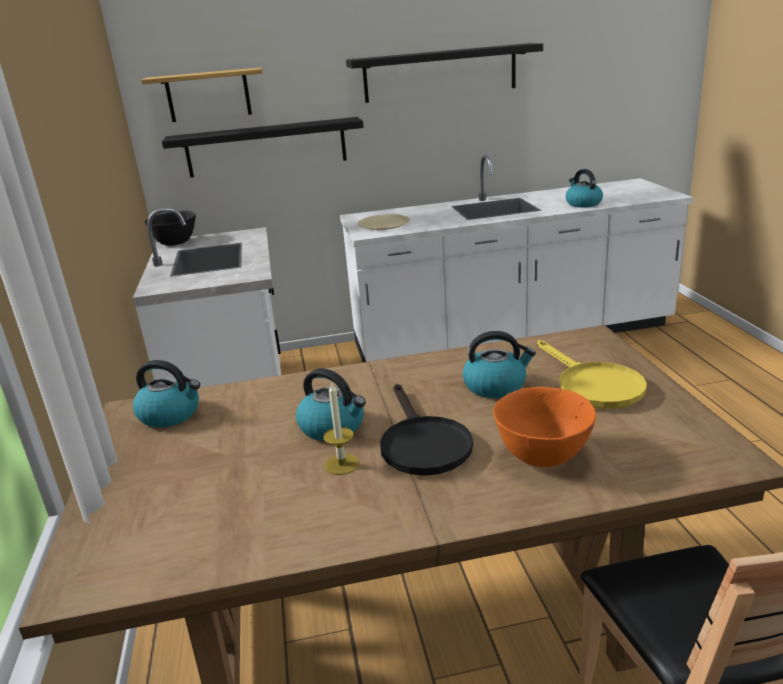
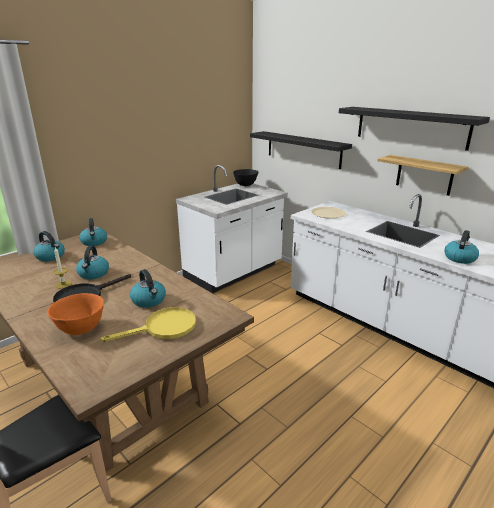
camera: 55 degrees right, 0 degrees up
shelf [141,67,263,122] -> shelf moved to [377,155,469,196]
yellow frying pan [537,340,647,409] -> yellow frying pan turned 150 degrees counterclockwise [100,307,196,342]
none -> kettle [33,231,65,261]

